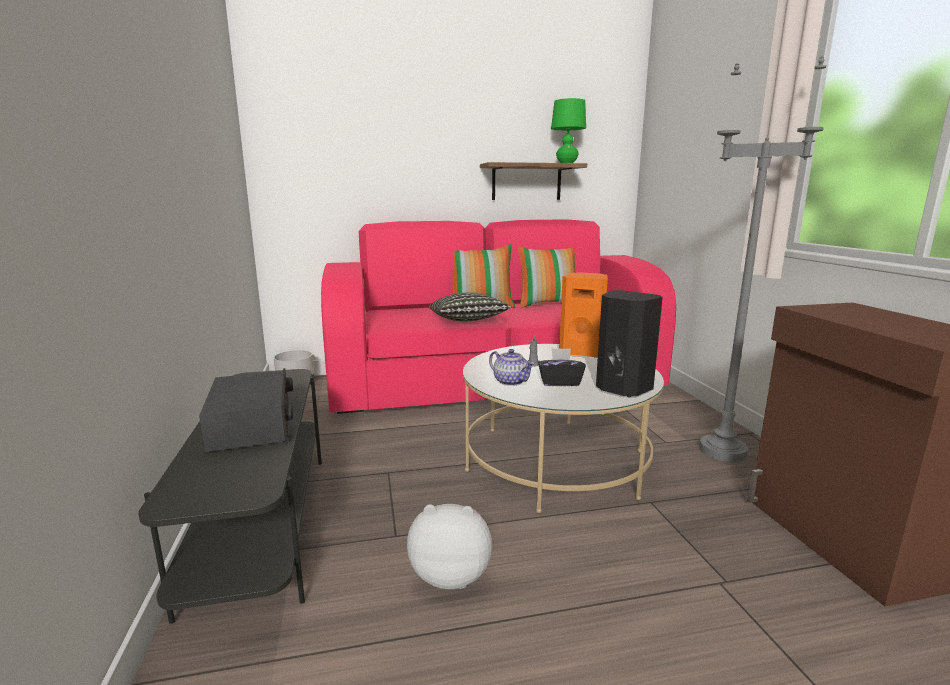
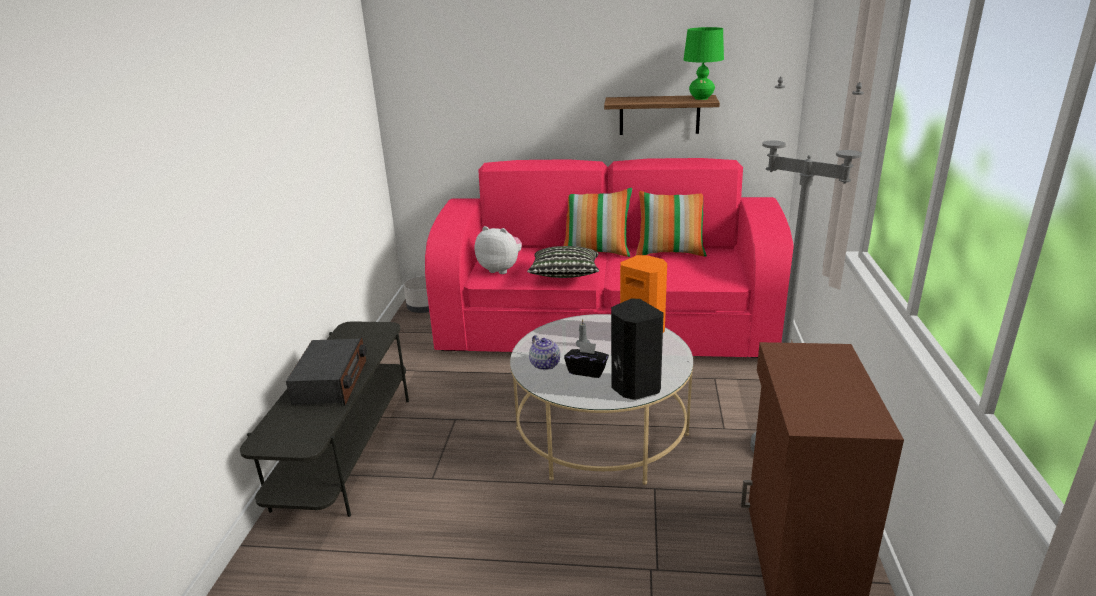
camera: 20 degrees right, 10 degrees up
plush toy [407,504,492,590] -> plush toy moved to [475,226,522,274]

